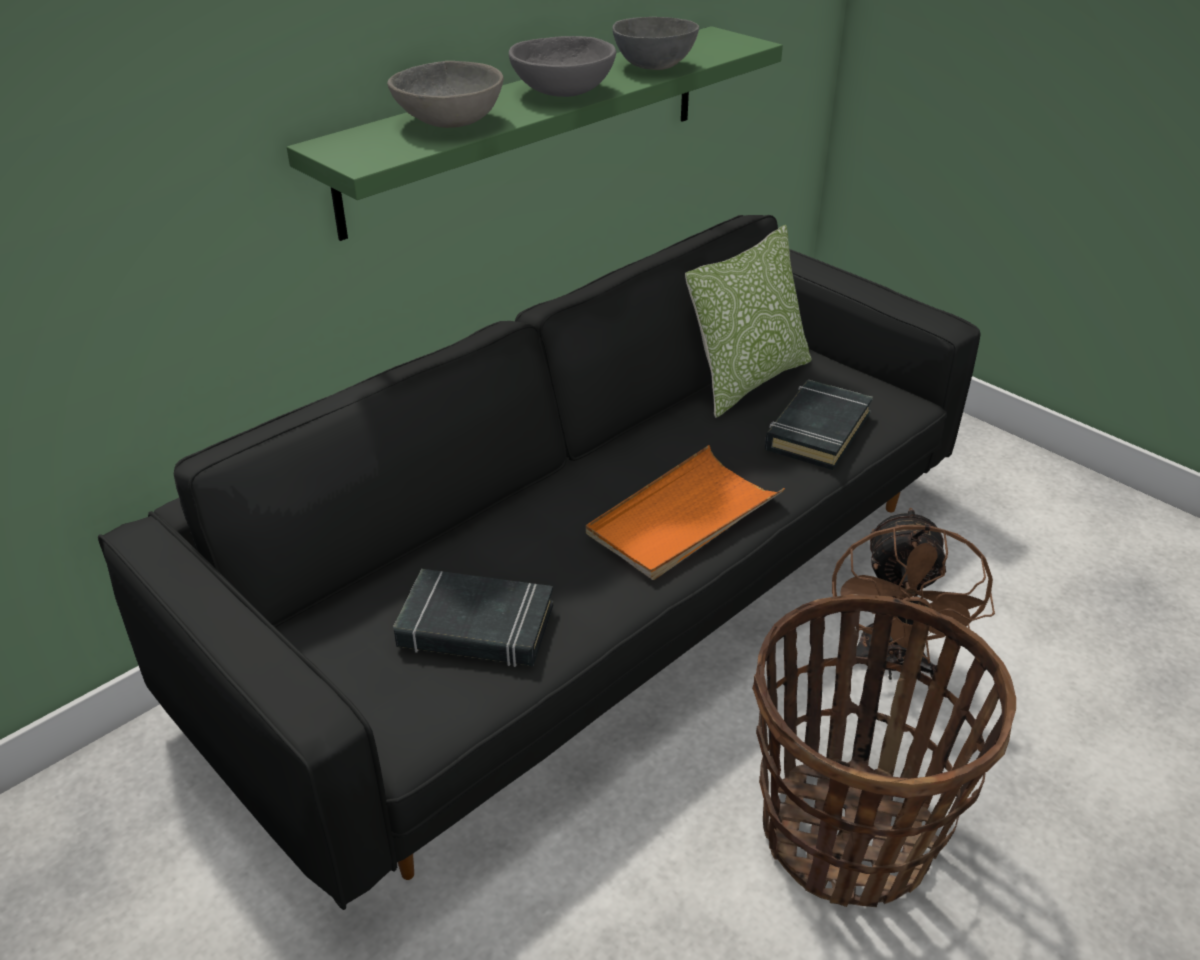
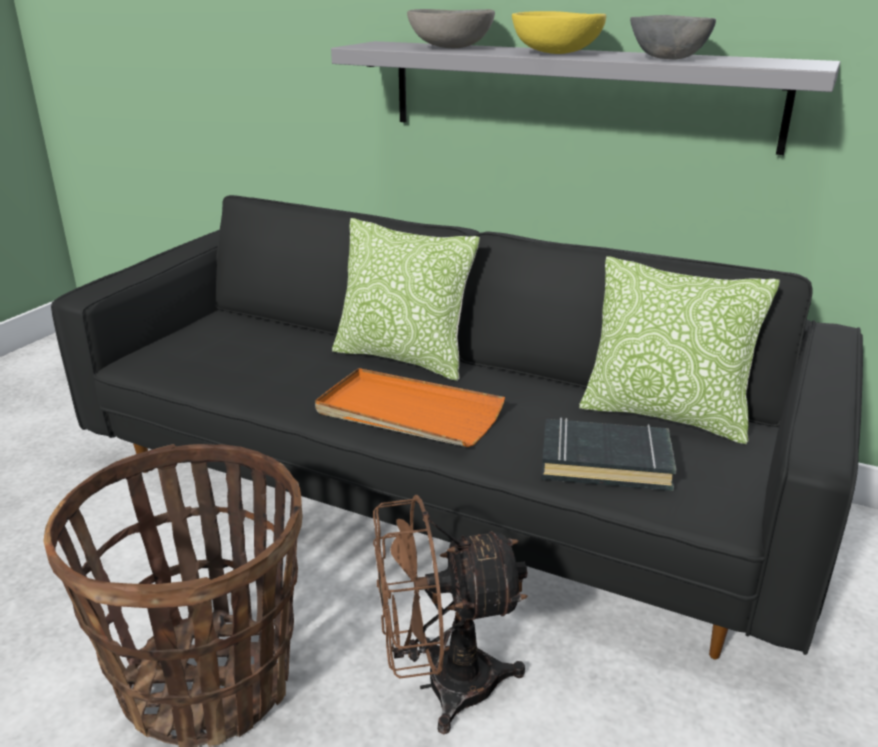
camera: 70 degrees right, 10 degrees down
green shelf [287,26,783,241] -> grey shelf [331,41,840,155]
black book [393,569,554,667] -> none
grey bowl [509,36,616,97] -> yellow bowl [512,11,606,54]
none -> pillow [332,218,480,381]

